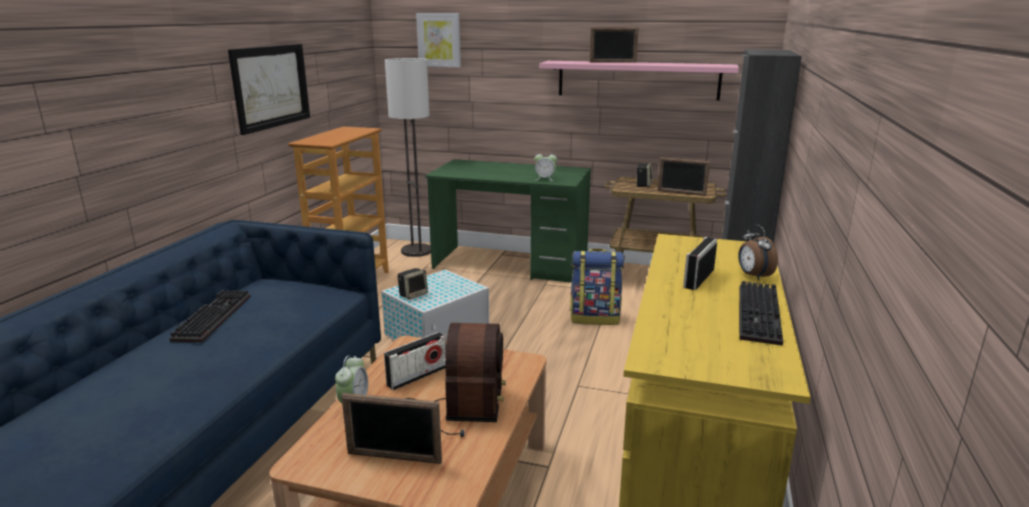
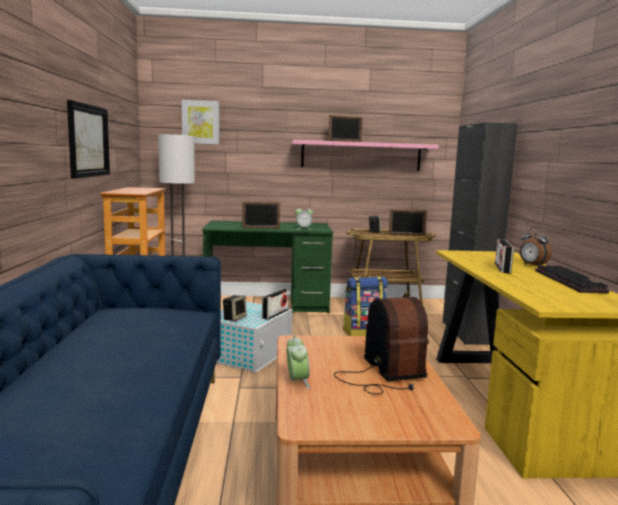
camera: 20 degrees left, 10 degrees down
keyboard [169,290,251,342] -> none
picture frame [341,393,442,464] -> picture frame moved to [242,201,280,229]
radio [384,332,446,390] -> radio moved to [262,289,289,320]

